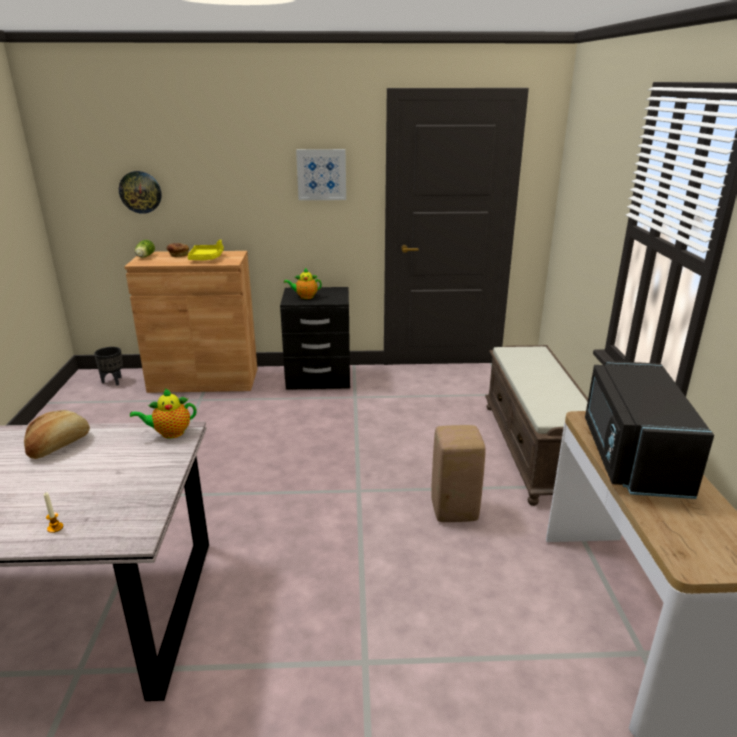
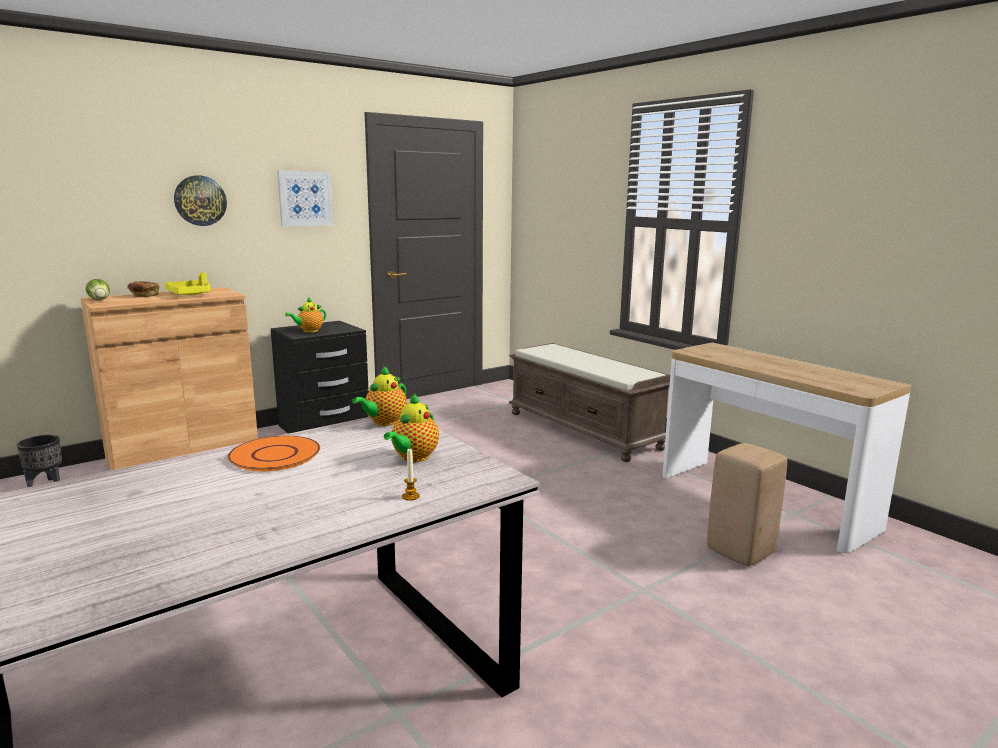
camera: 35 degrees left, 10 degrees down
bread [24,410,90,459] -> orange plate [228,436,320,471]
wall clock [119,171,162,214] -> wall clock moved to [174,175,227,226]
beige stool [431,425,485,522] -> beige stool moved to [707,443,787,566]
black microwave [585,361,714,499] -> none
none -> teapot [384,393,439,462]

